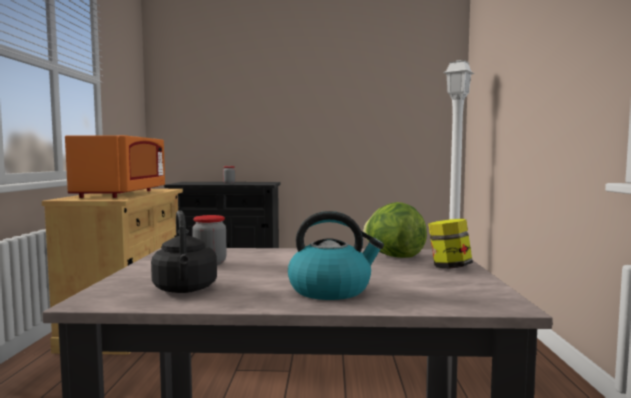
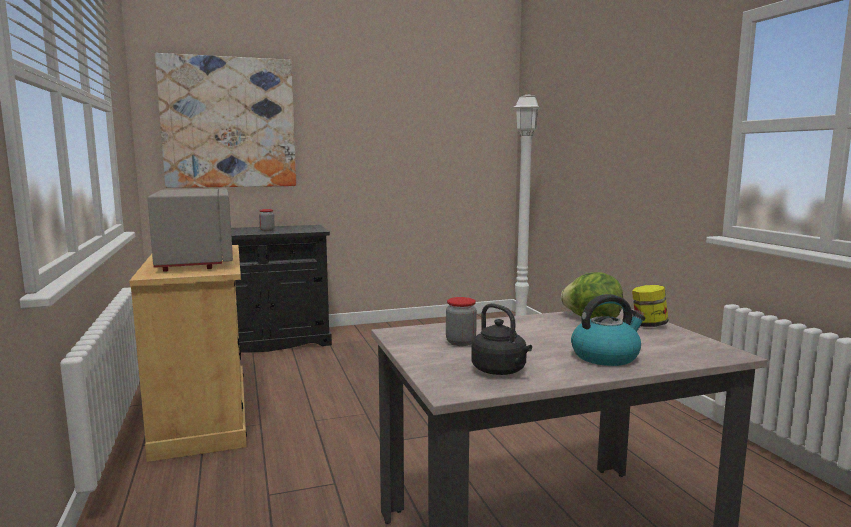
camera: 20 degrees left, 5 degrees up
orange microwave [65,135,165,198] -> grey microwave [147,188,233,272]
none -> picture [155,53,296,188]

